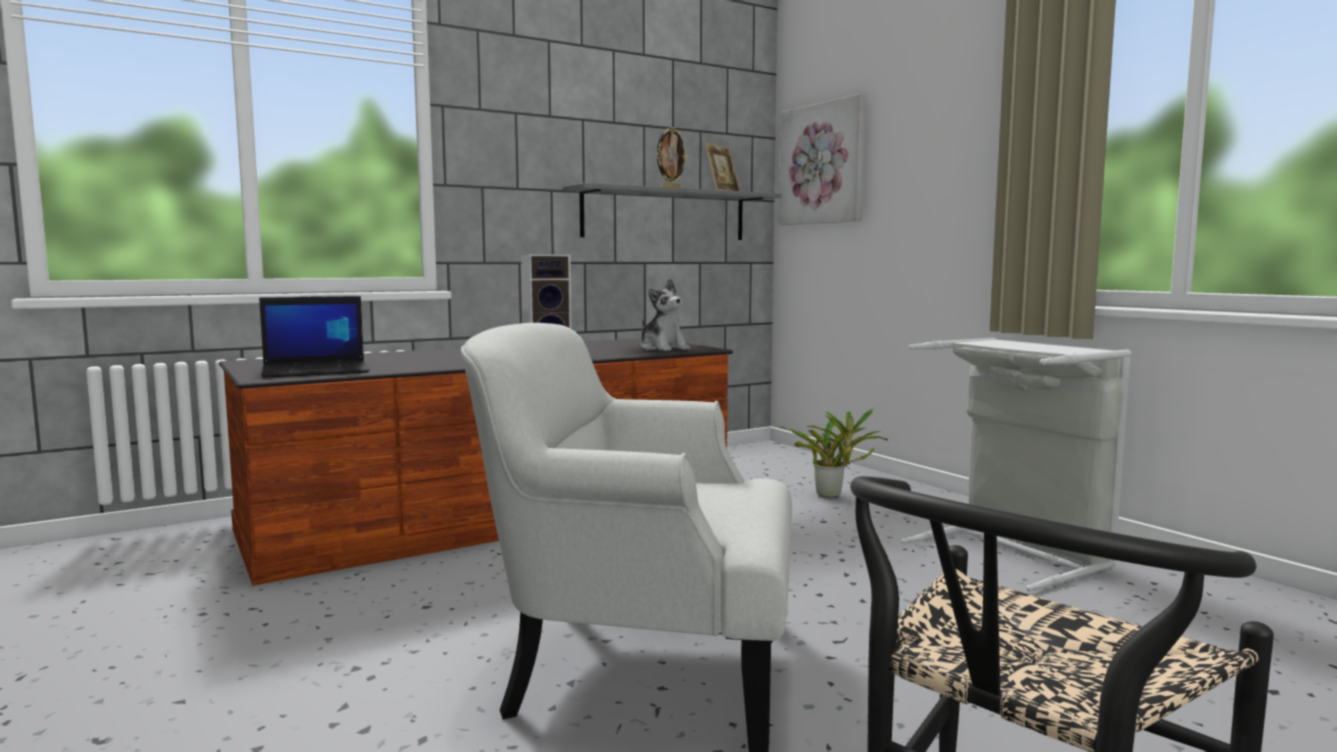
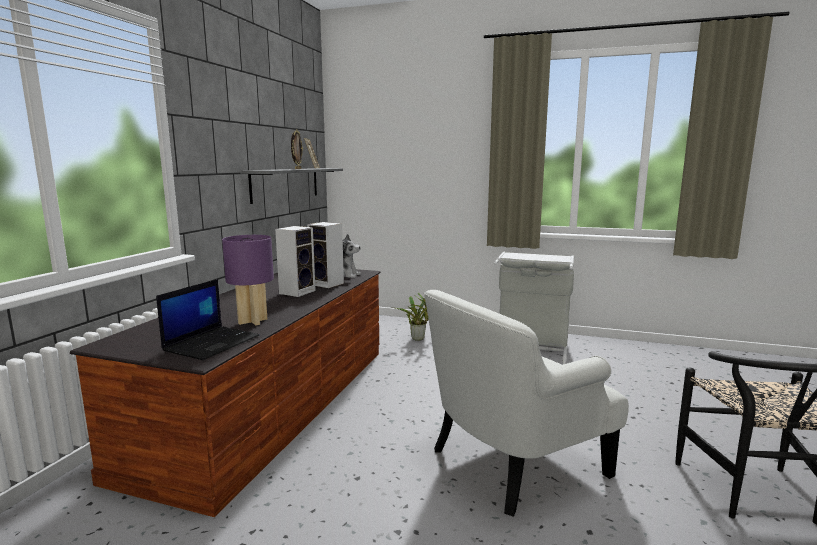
camera: 40 degrees left, 5 degrees up
picture [778,94,866,225] -> none
none -> purple table lamp [222,235,274,325]
none -> speaker [307,222,344,288]

